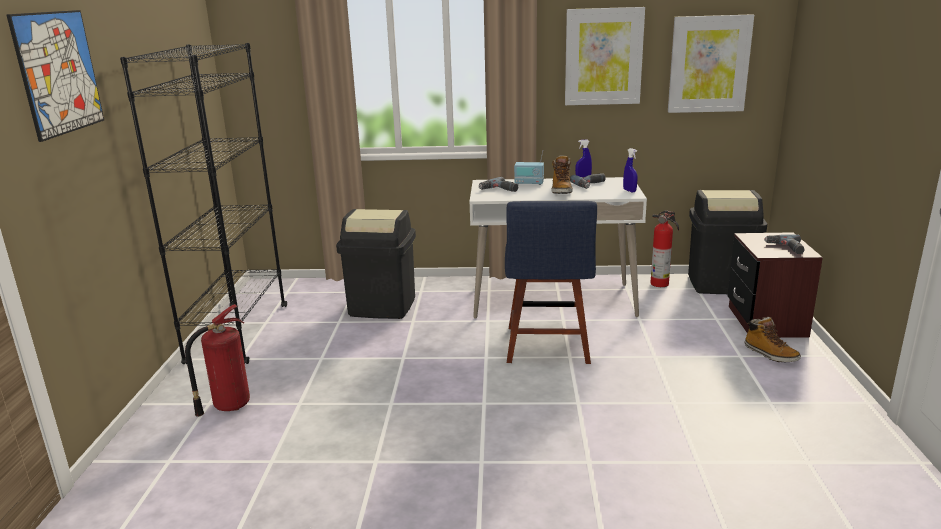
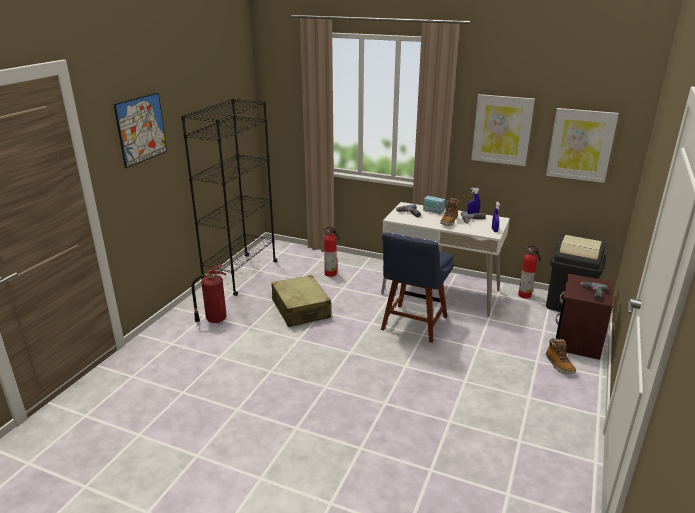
camera: 20 degrees right, 5 degrees up
black trash can [336,209,416,319] -> fire extinguisher [323,226,339,277]
none -> beige suitcase [271,275,331,327]

